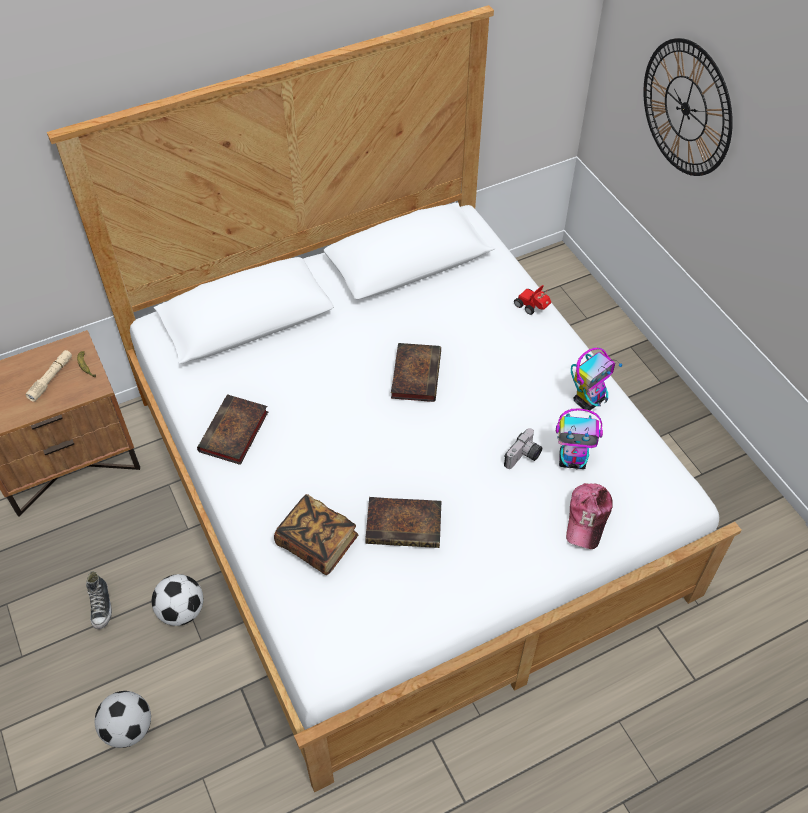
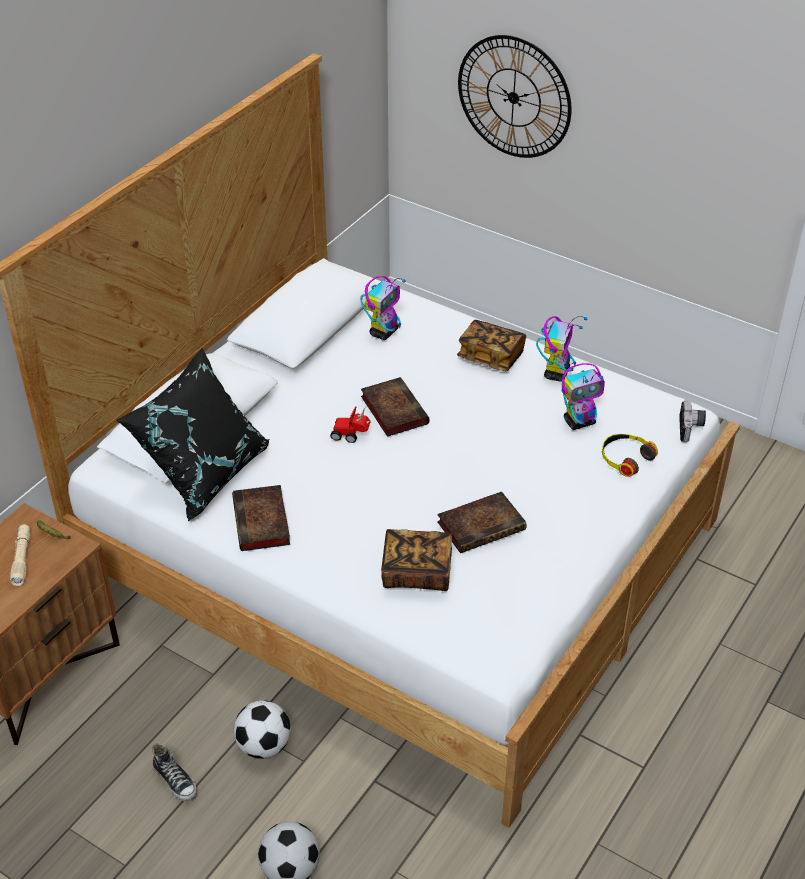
camera: 30 degrees left, 10 degrees down
camera [504,428,542,469] -> camera moved to [679,399,706,442]
toy car [514,285,551,315] -> toy car moved to [330,406,371,443]
cap [566,483,613,549] -> headphones [602,434,658,477]
none -> black pillow [116,348,270,521]
none -> toy robot [360,276,406,340]
none -> book [457,320,526,371]

